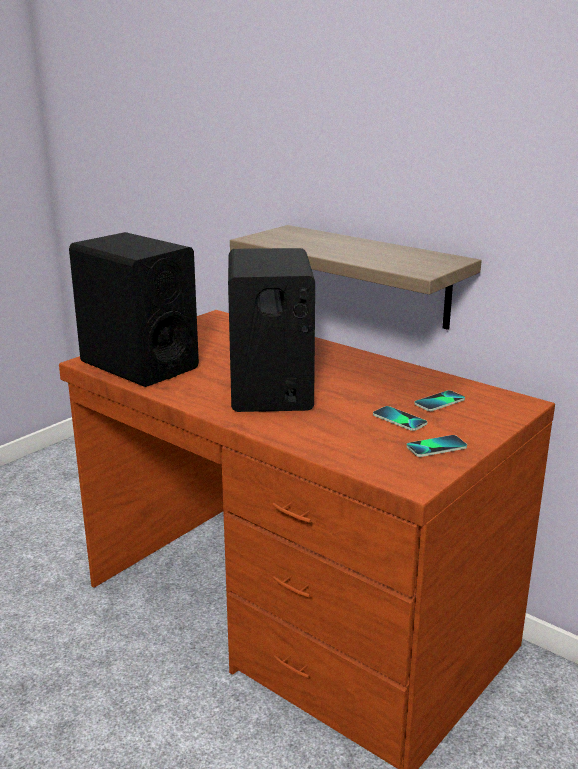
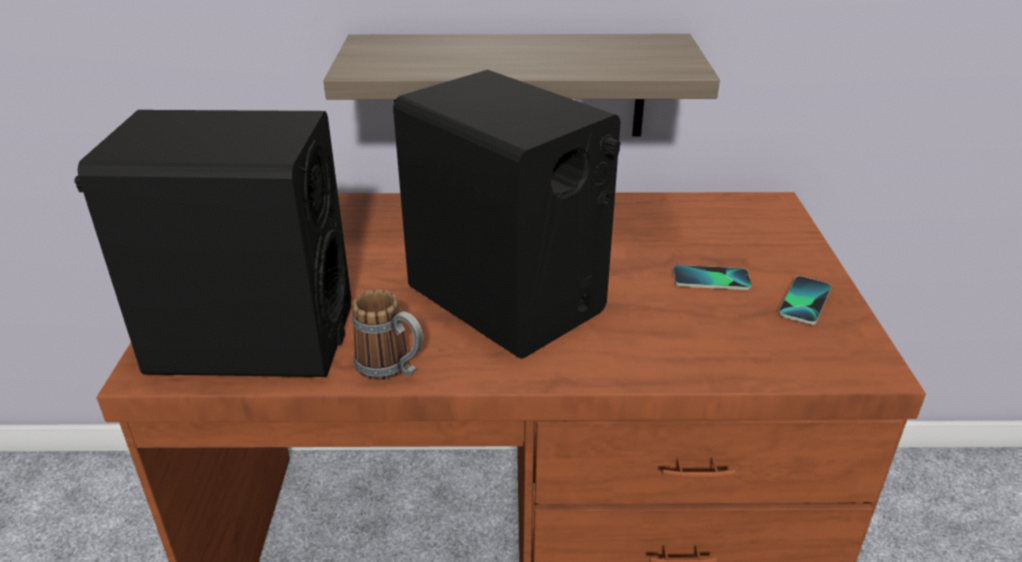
camera: 40 degrees left, 10 degrees up
phone [414,390,465,411] -> none
none -> mug [352,289,423,380]

